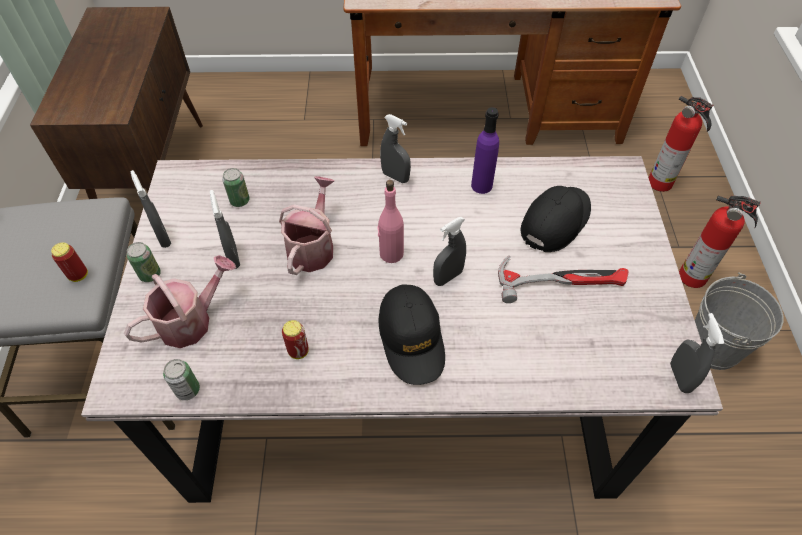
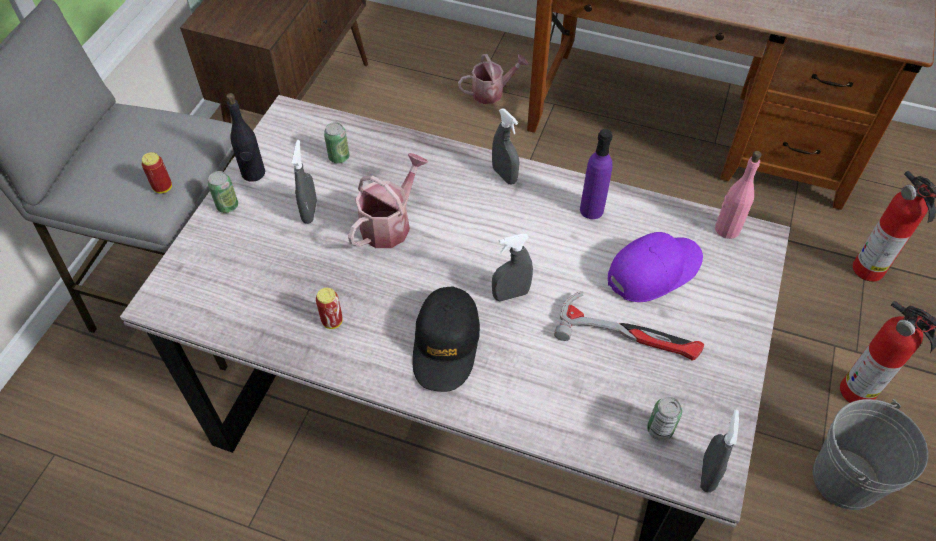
camera: 20 degrees right, 0 degrees up
watering can [124,255,236,348] -> watering can moved to [458,54,528,104]
grey spray bottle [131,170,171,248] -> black bottle [226,93,265,182]
can [163,359,200,400] -> can moved to [647,397,682,441]
pink bottle [377,180,404,263] -> pink bottle moved to [715,151,762,239]
black cap [521,186,591,252] -> purple cap [608,232,703,302]

